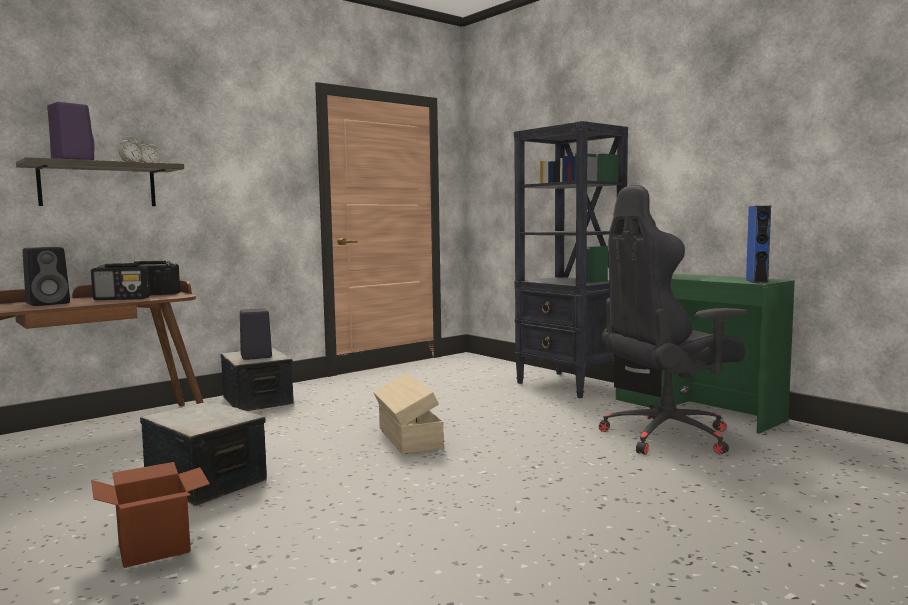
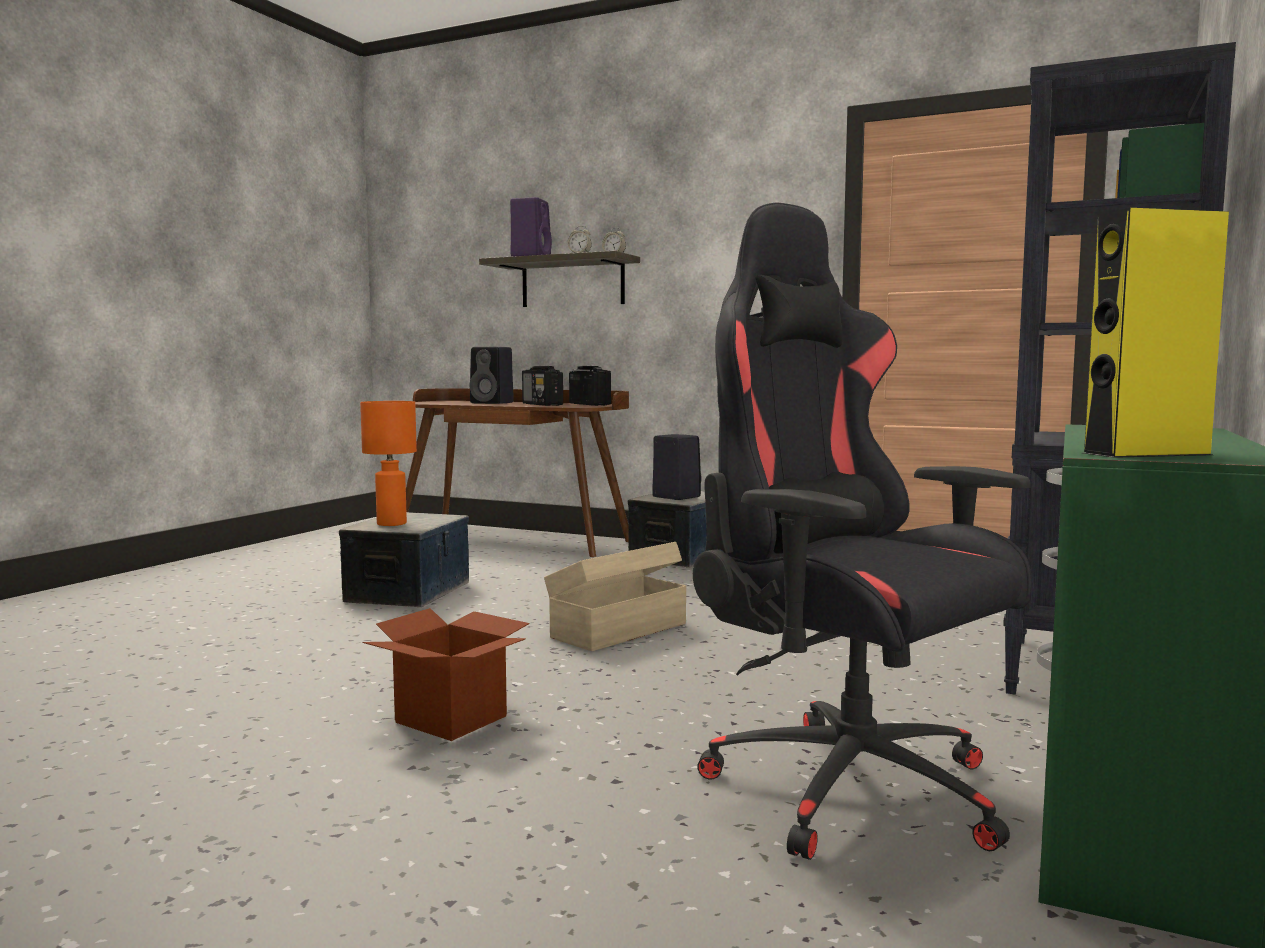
camera: 65 degrees right, 0 degrees up
cardboard box [91,462,210,568] -> cardboard box moved to [363,608,529,741]
blue speaker [746,206,771,283] -> yellow speaker [1083,208,1229,458]
none -> orange table lamp [360,401,417,526]

